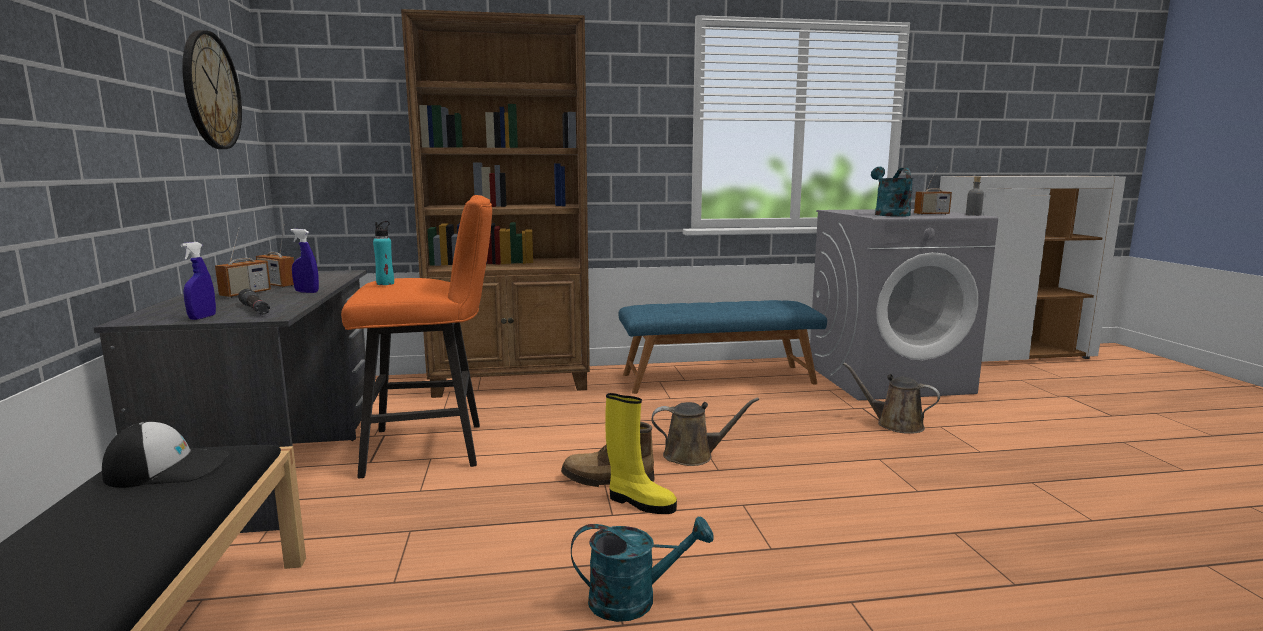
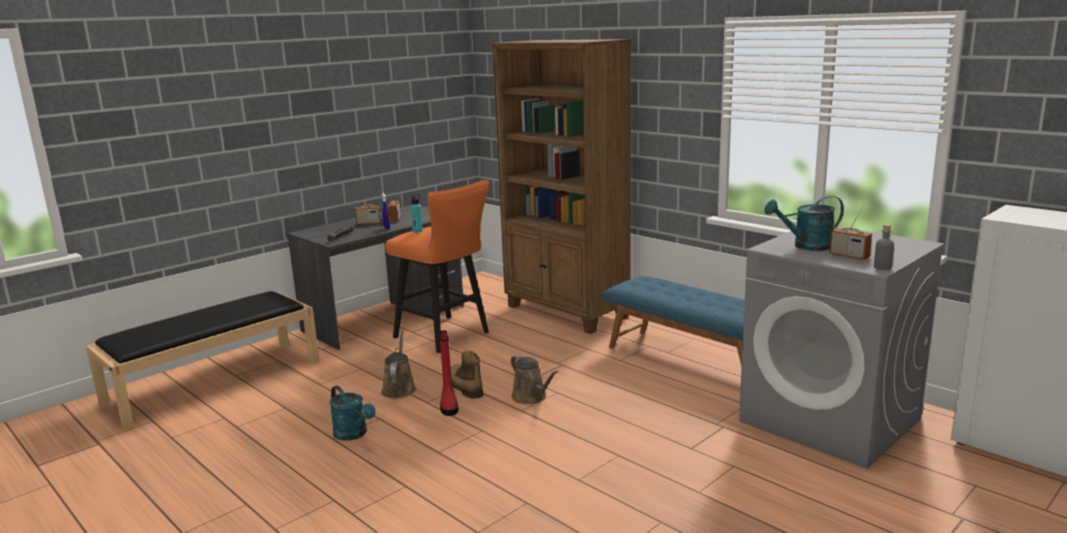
camera: 55 degrees right, 5 degrees up
cap [102,421,230,488] -> none
blue spray bottle [180,242,216,320] -> none
wall clock [182,30,242,149] -> none
yellow boot [605,393,677,514] -> red boot [439,330,458,416]
brown watering can [843,363,940,434] -> brown watering can moved to [381,331,416,398]
turquoise watering can [871,167,914,217] -> turquoise watering can turned 150 degrees counterclockwise [764,196,844,251]

